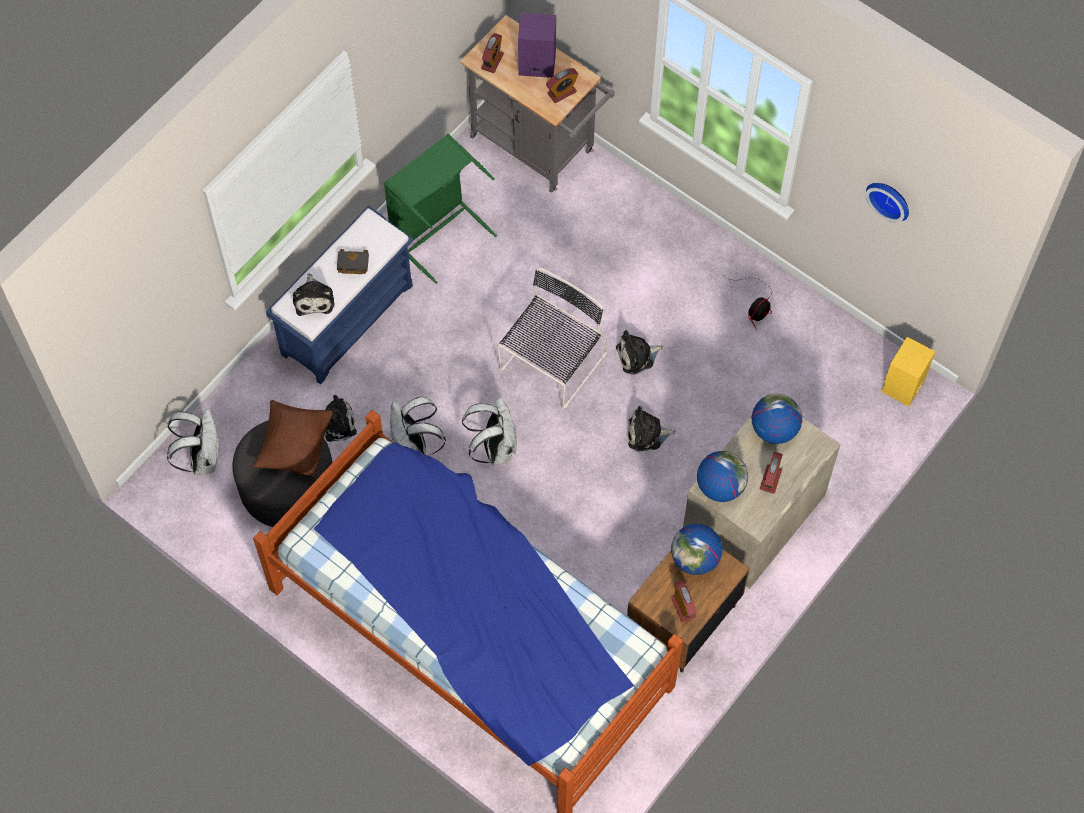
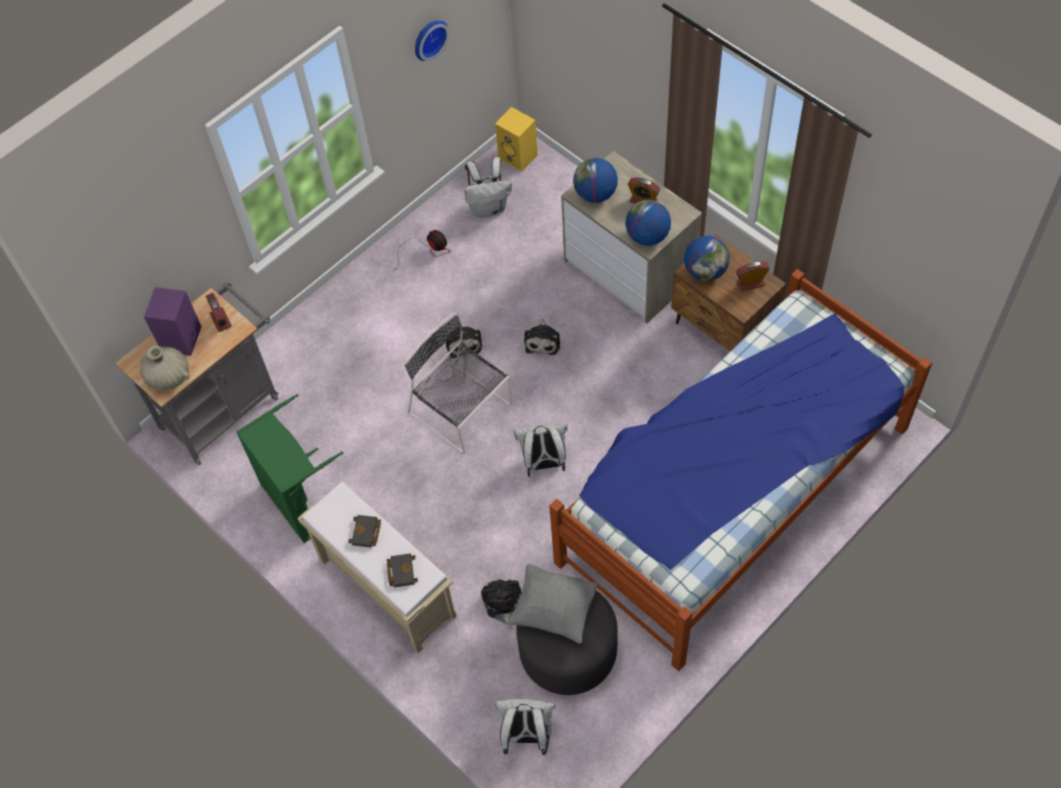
camera: 80 degrees left, 5 degrees down
brown pillow [253,400,333,476] -> grey pillow [507,564,598,644]
blue bench [266,206,414,384] -> beige bench [298,481,457,653]
plush toy [293,273,334,316] -> black book [387,553,418,588]
white backpack [390,397,446,455] -> white backpack moved to [464,157,512,217]
alarm clock [481,33,504,73] -> beige vase [140,346,190,391]

